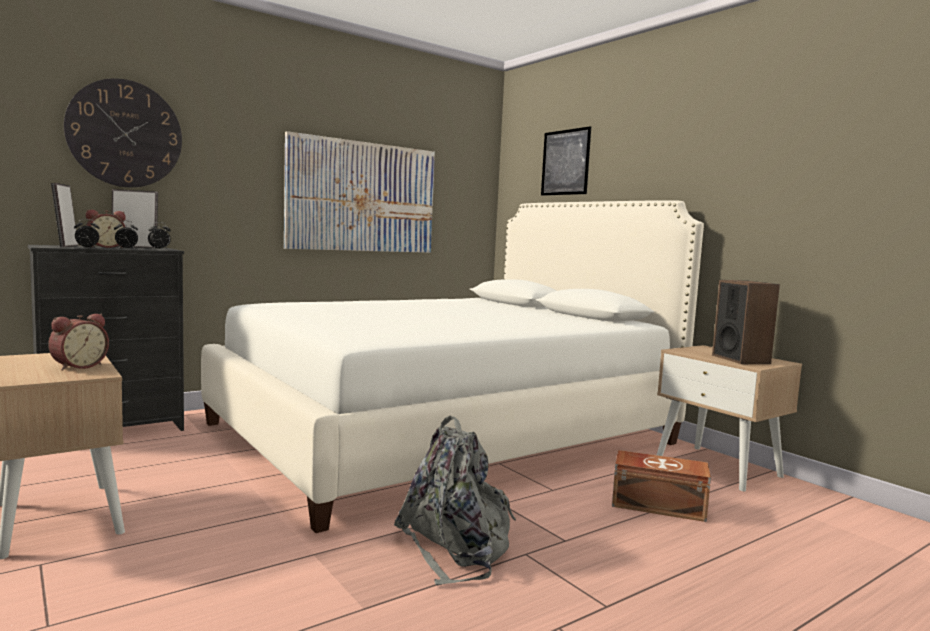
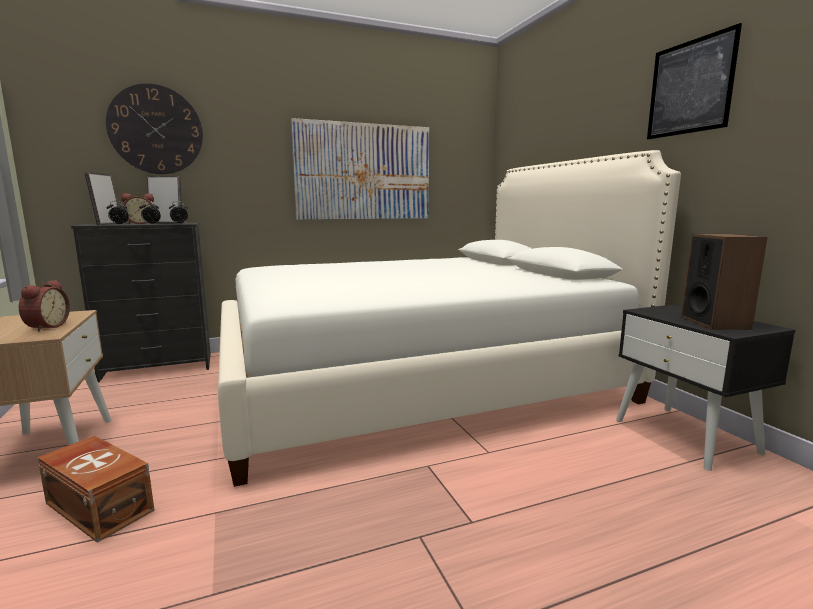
camera: 15 degrees right, 5 degrees up
alarm clock [48,314,109,371] -> alarm clock turned 45 degrees counterclockwise [19,280,70,332]
grey backpack [394,416,516,585] -> none
picture [541,126,591,196] -> picture moved to [647,23,742,140]
brown storage box [612,450,711,522] -> brown storage box moved to [37,436,154,543]
beige nightstand [657,345,802,491] -> black nightstand [616,304,795,471]

